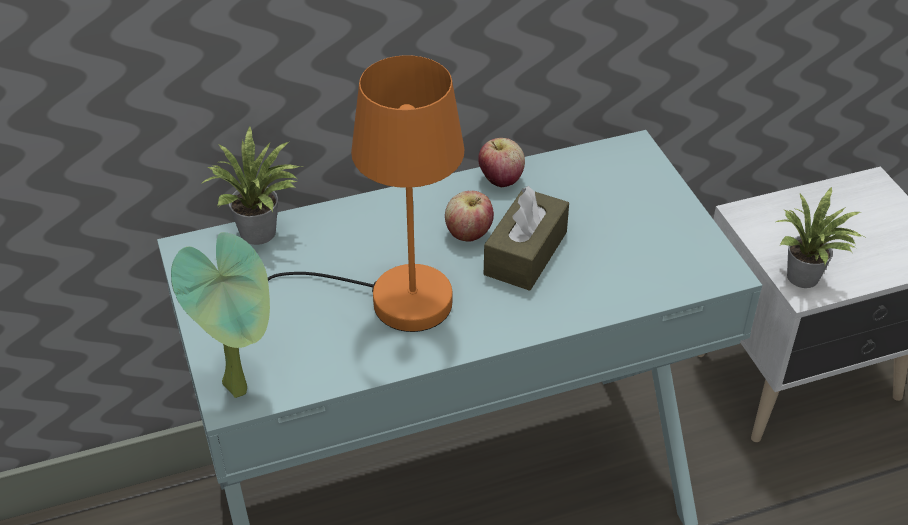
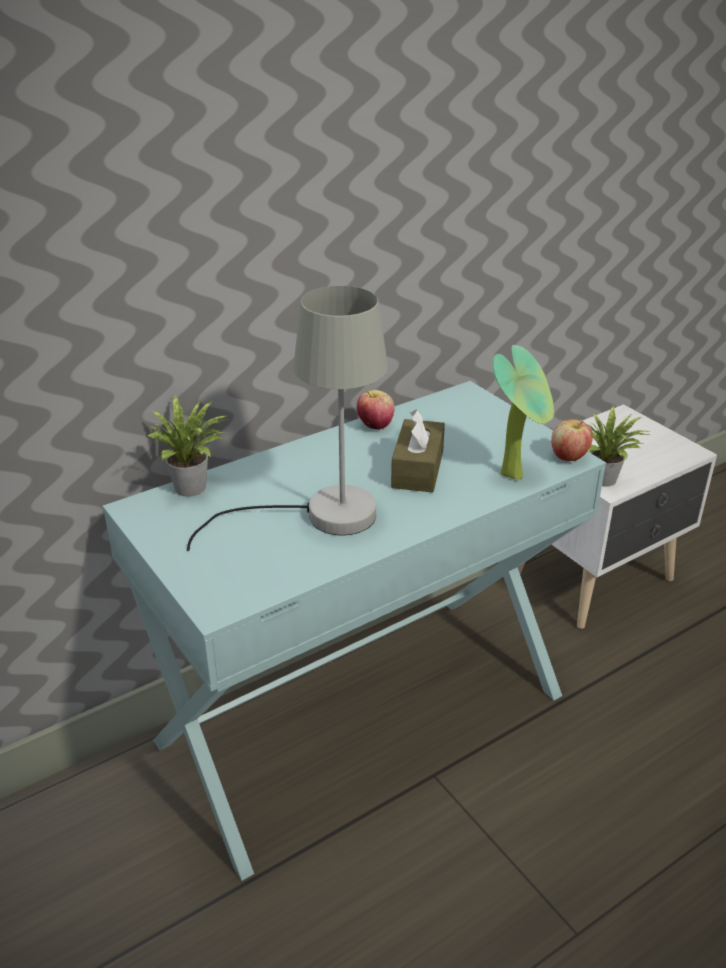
camera: 15 degrees left, 10 degrees down
potted plant [171,232,270,398] -> potted plant moved to [492,345,554,481]
orange table lamp [268,55,464,332] -> grey table lamp [187,286,388,551]
apple [445,191,494,242] -> apple moved to [551,419,593,461]

